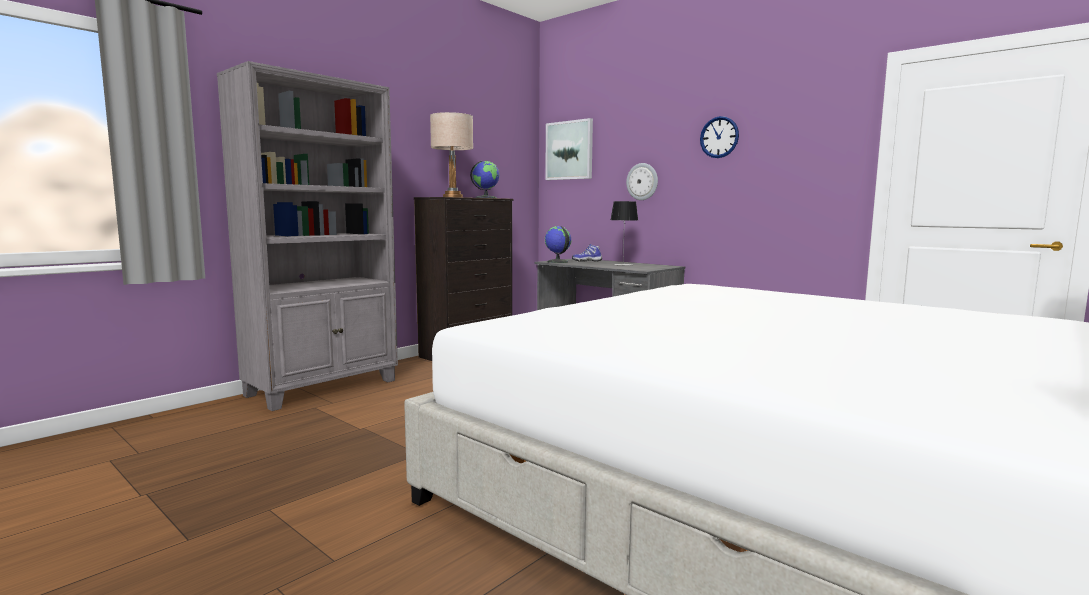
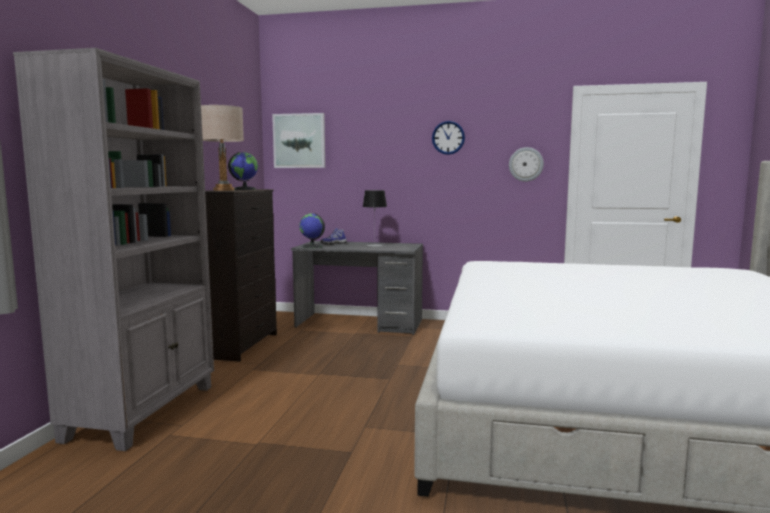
camera: 30 degrees left, 0 degrees up
wall clock [626,163,658,200] -> wall clock moved to [509,147,544,182]

